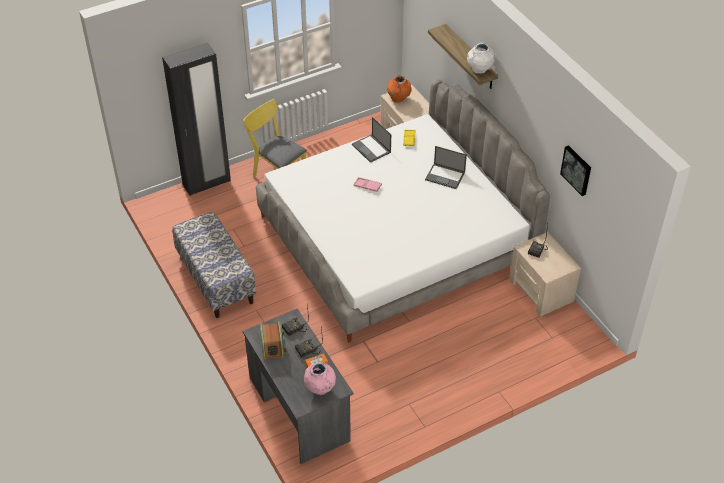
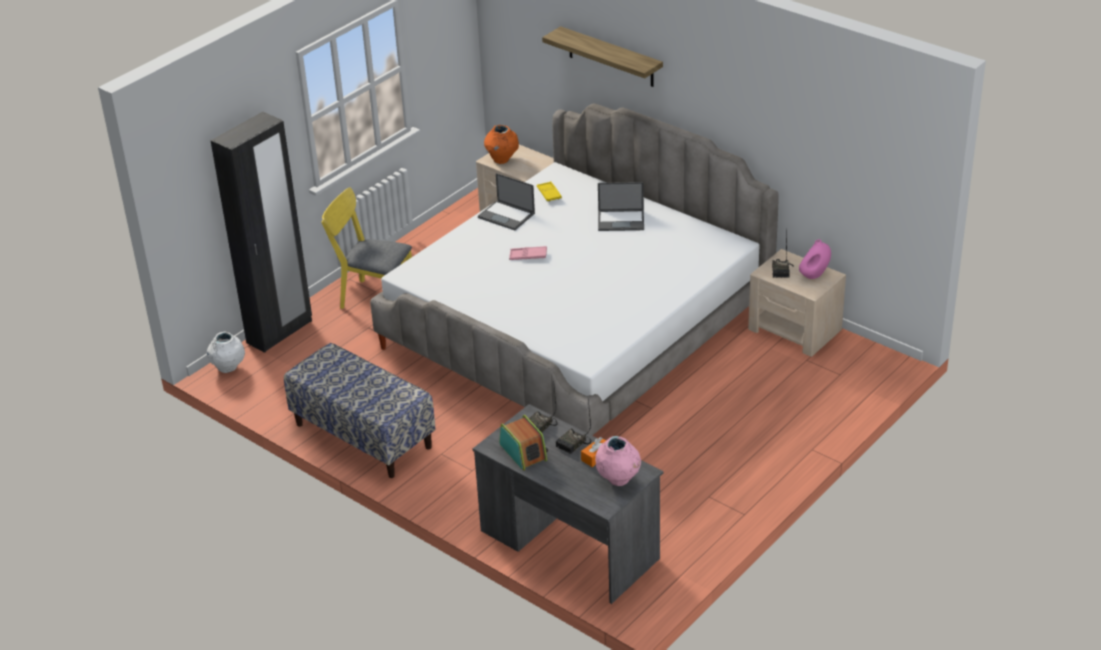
camera: 20 degrees left, 10 degrees down
white vase [467,43,495,74] -> white vase moved to [207,331,245,373]
picture [560,145,591,196] -> none
none -> pink vase [799,239,831,279]

